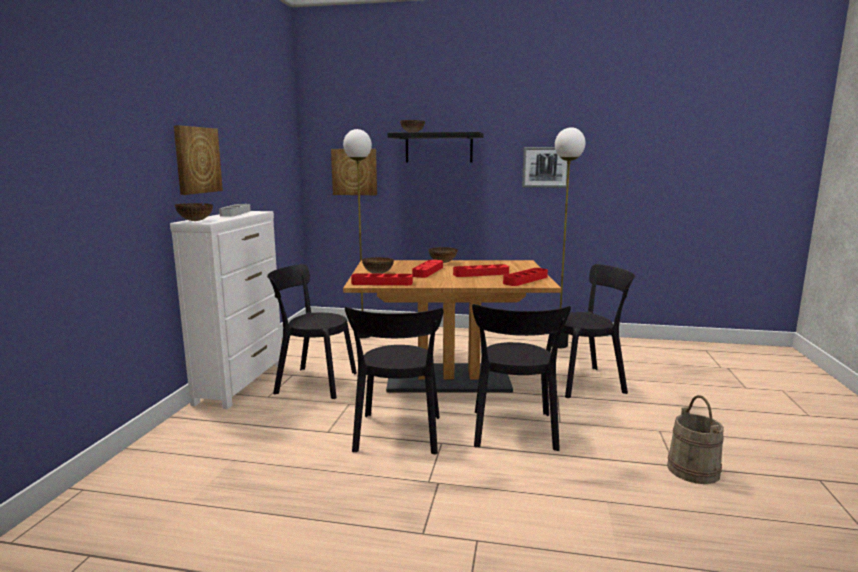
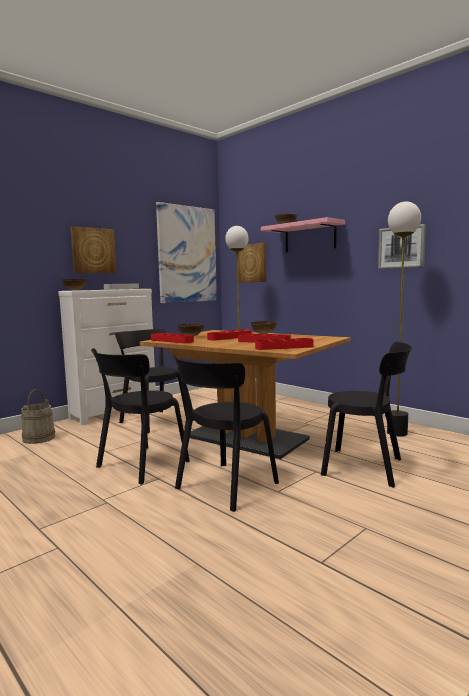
camera: 35 degrees right, 5 degrees down
black shelf [387,132,484,163] -> pink shelf [261,217,345,252]
beige bucket [667,395,724,484] -> beige bucket moved to [21,389,55,444]
none -> picture [156,202,217,303]

